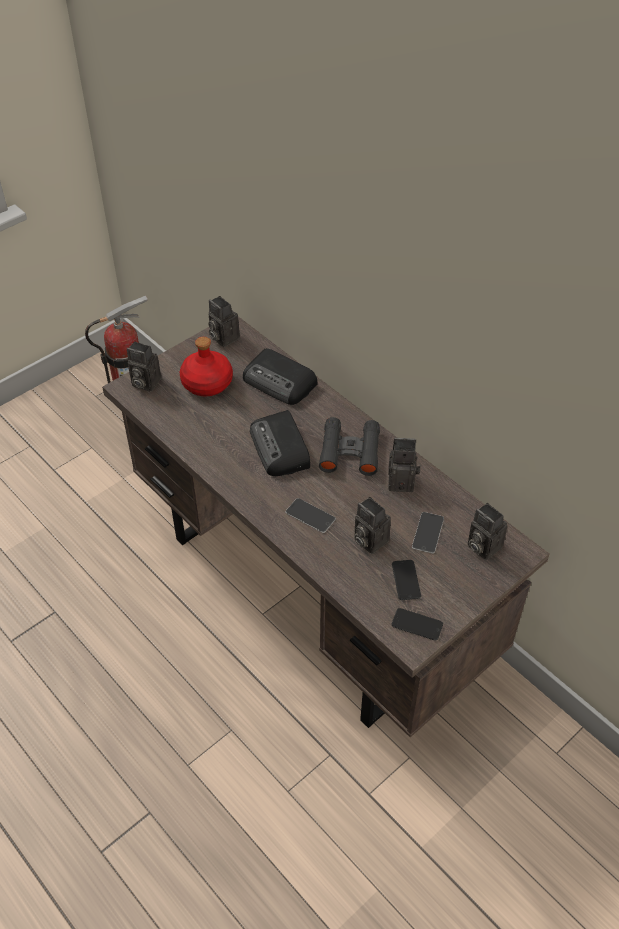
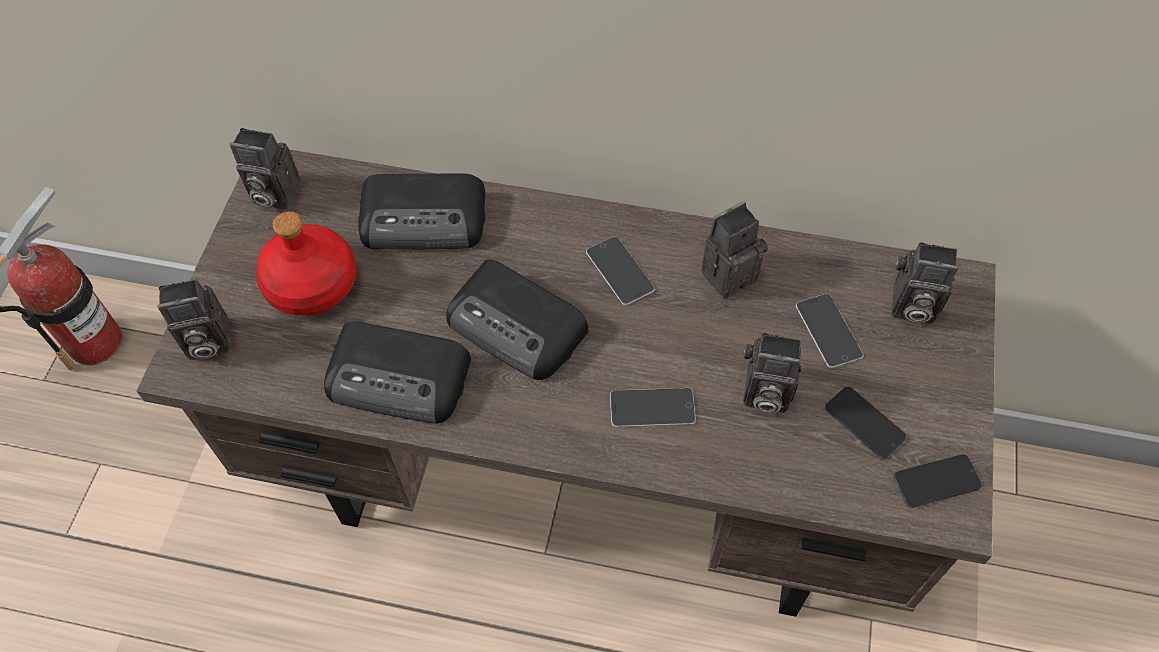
camera: 35 degrees left, 10 degrees up
black binoculars [319,417,380,476] -> phone [586,236,655,305]
none -> radio [324,321,471,424]

